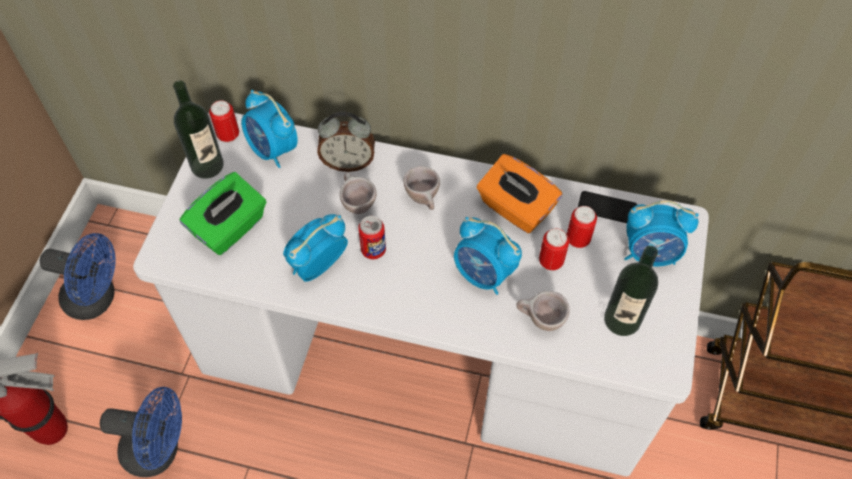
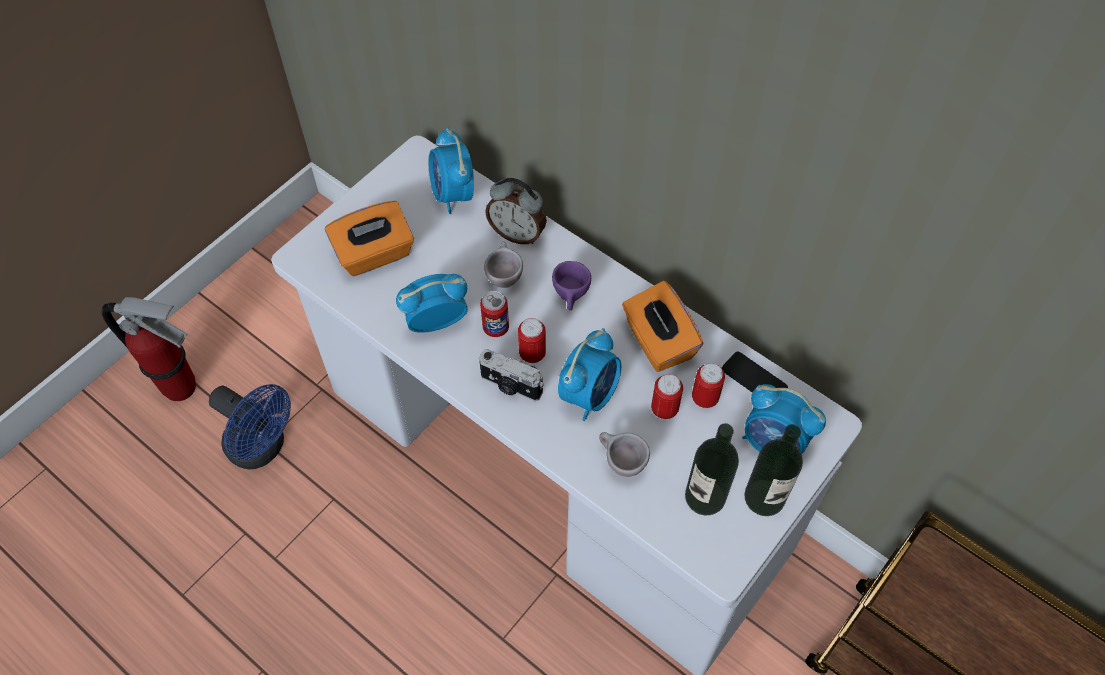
camera: 25 degrees right, 0 degrees up
blue fan [39,233,116,320] -> none
bottle [173,80,224,179] -> bottle moved to [744,424,803,516]
green tissue box [180,172,266,255] -> orange tissue box [325,201,414,276]
can [209,100,239,143] -> can moved to [518,318,546,363]
beige cup [403,166,440,210] -> purple cup [552,261,591,310]
alarm clock [454,217,522,295] -> alarm clock turned 120 degrees counterclockwise [558,328,621,421]
none -> camera [479,349,544,401]

